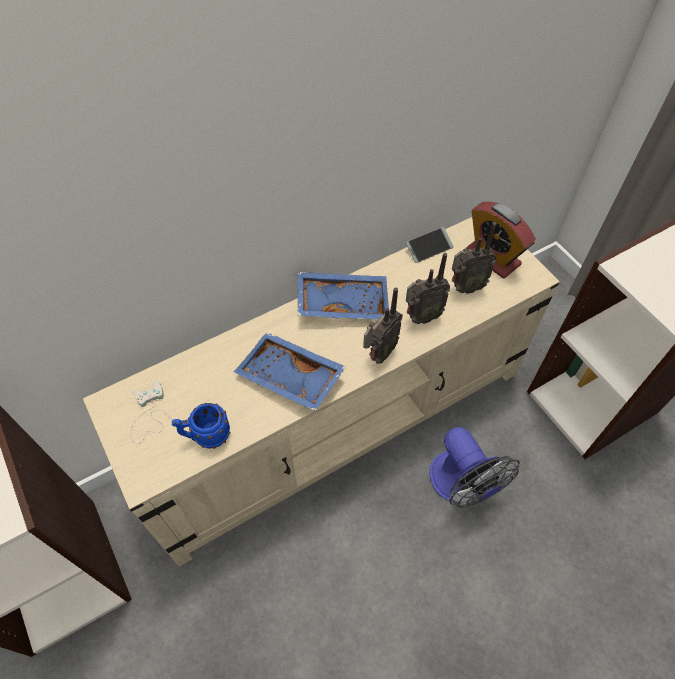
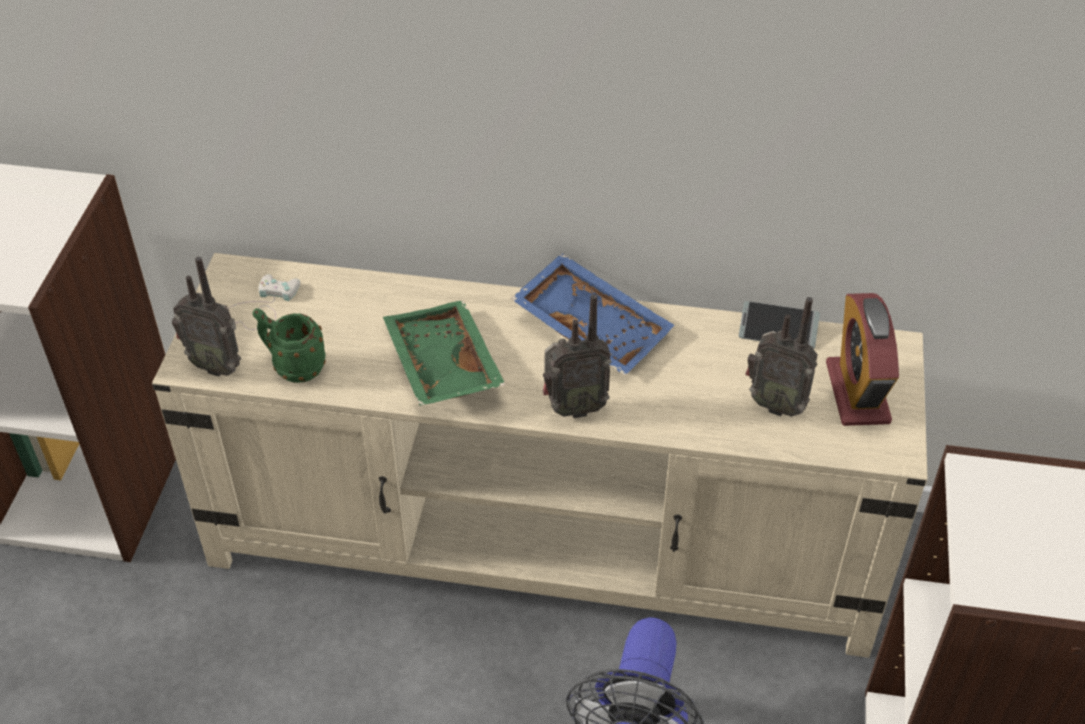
camera: 40 degrees right, 10 degrees down
blue mug [172,403,230,449] -> green mug [253,308,326,383]
blue tray [234,332,346,411] -> green tray [383,300,506,406]
radio [406,253,450,324] -> radio moved to [172,257,241,376]

